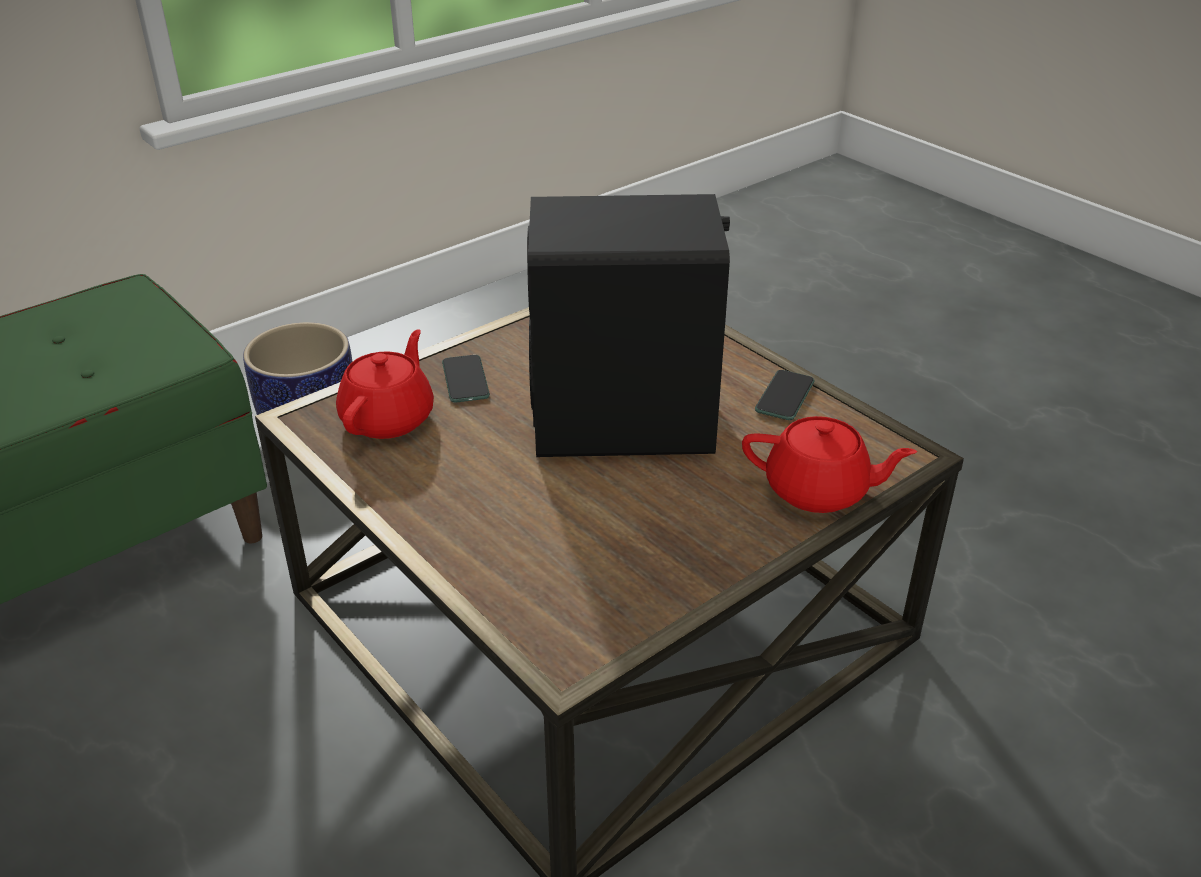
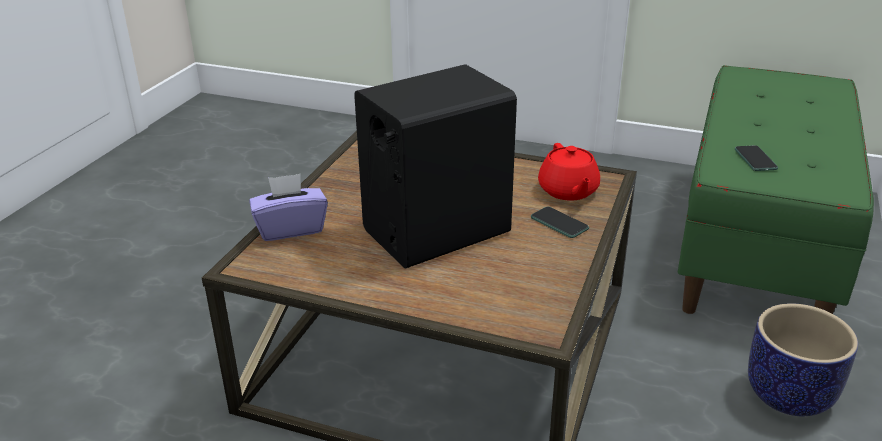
camera: 150 degrees right, 5 degrees down
red teapot [742,416,917,513] -> purple tissue box [249,174,328,241]
phone [755,370,814,420] -> phone moved to [735,145,778,171]

